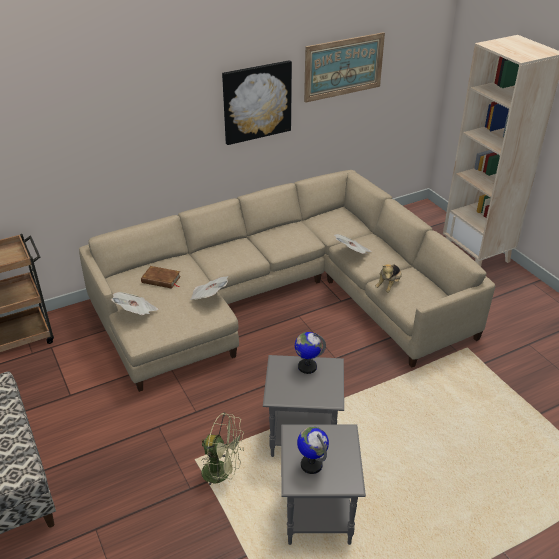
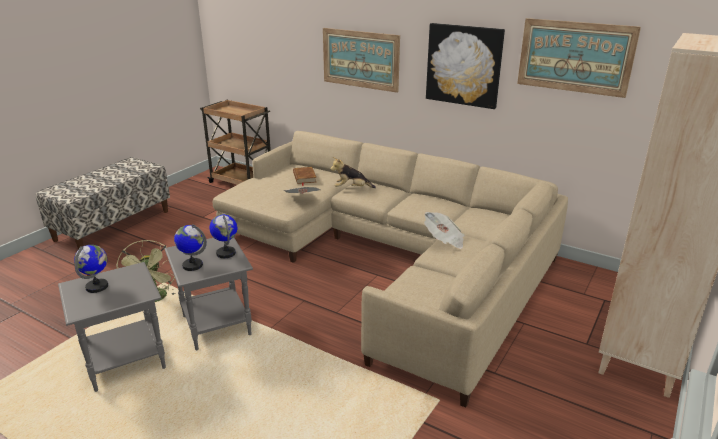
camera: 60 degrees right, 10 degrees down
newspaper [111,292,159,315] -> none
plush toy [375,264,402,293] -> plush toy moved to [330,157,376,188]
none -> globe [174,224,207,271]
none -> picture [323,28,400,93]

